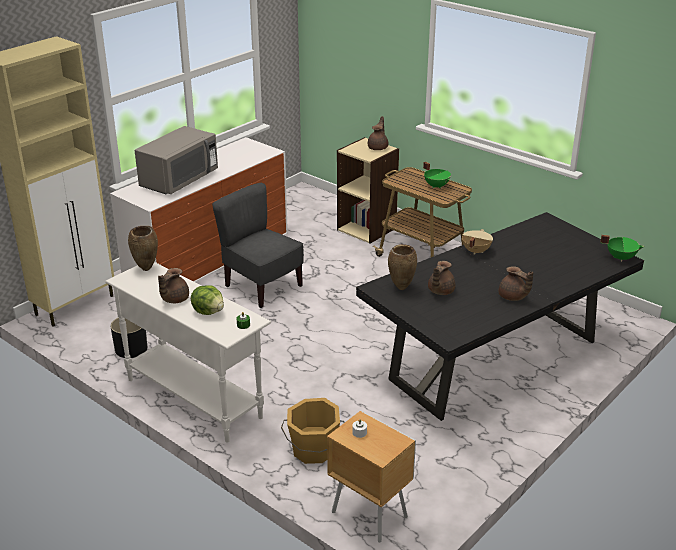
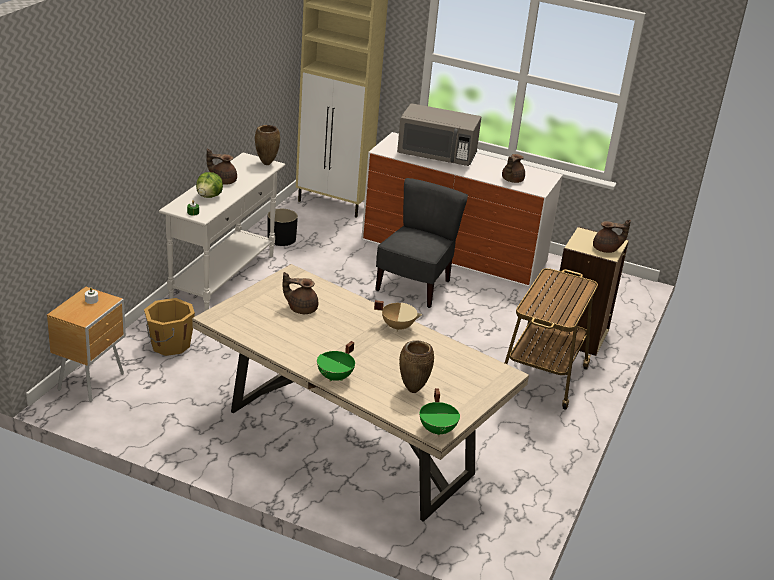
camera: 70 degrees right, 0 degrees up
black dining table [356,212,644,421] -> beige dining table [192,264,529,522]
brown vase [388,244,417,290] -> brown vase moved to [399,340,434,393]
green cooking pot [423,162,451,188] -> green cooking pot moved to [317,341,355,382]
brown teapot [499,266,533,301] -> brown teapot moved to [502,154,525,183]

